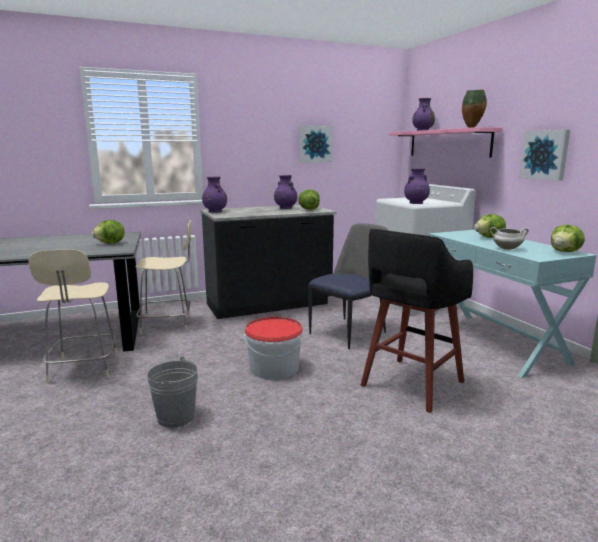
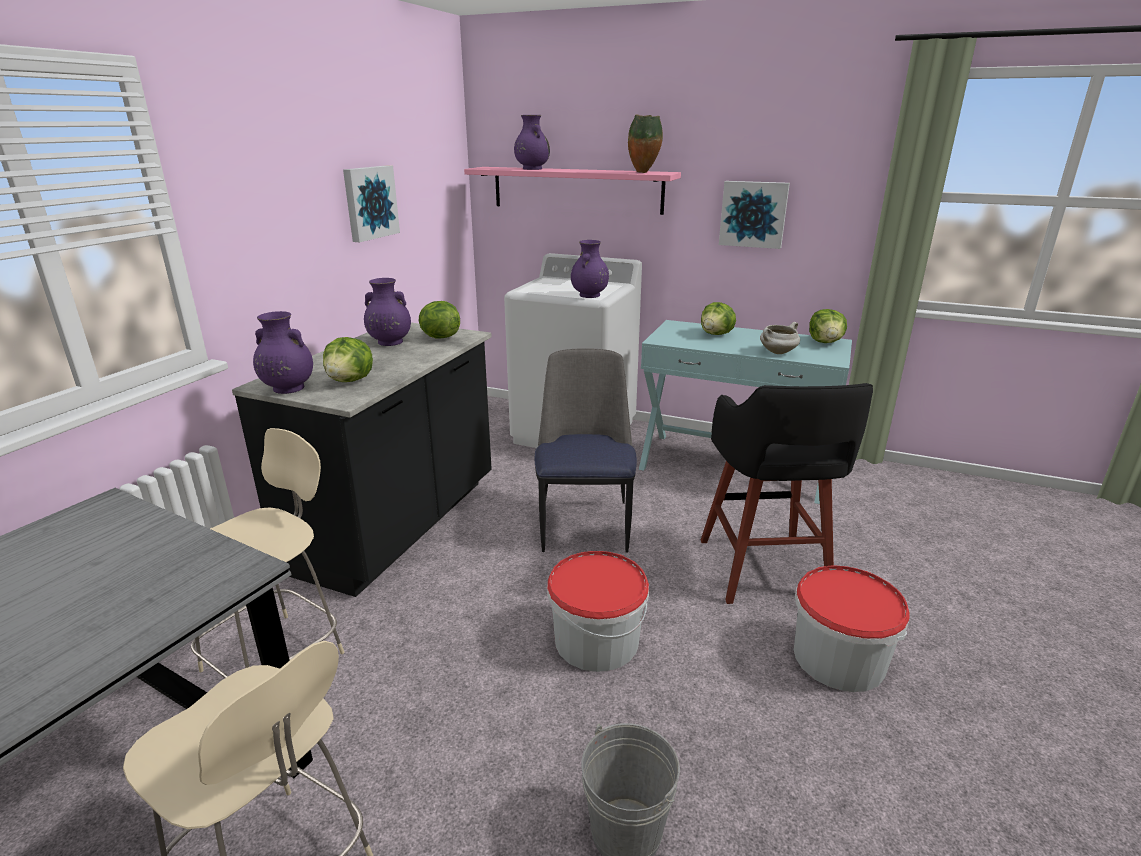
camera: 45 degrees left, 10 degrees up
lettuce [92,220,125,244] -> lettuce moved to [323,337,373,382]
none -> bucket [794,565,910,692]

